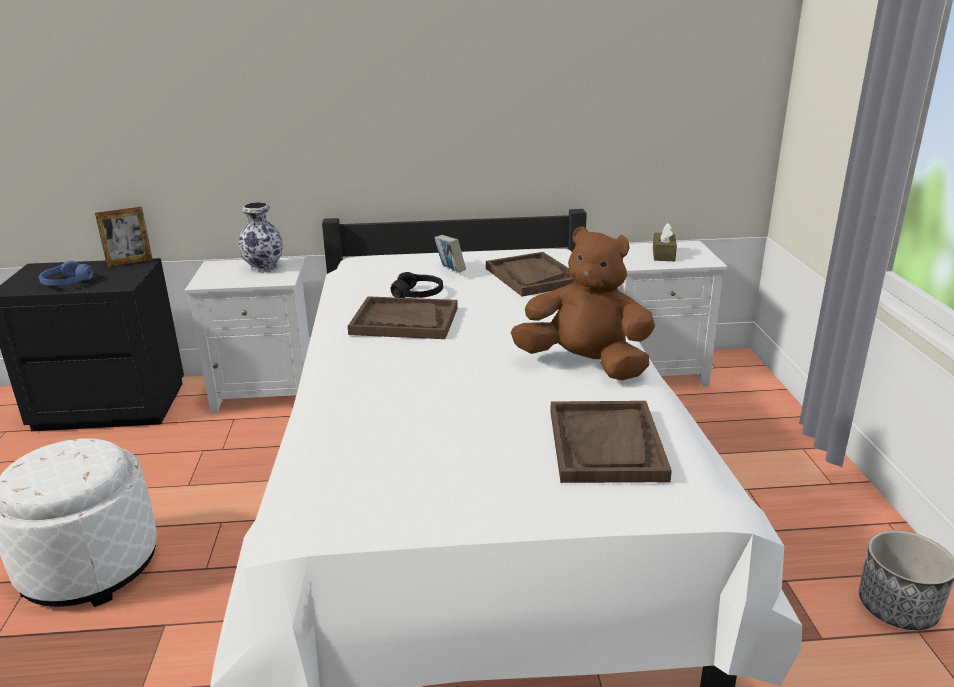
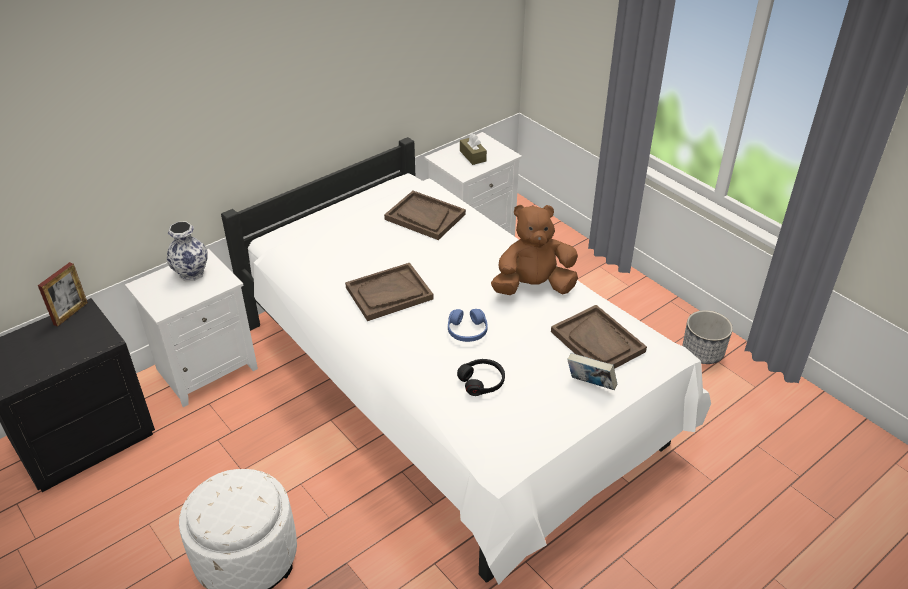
camera: 35 degrees left, 15 degrees up
blue headphones [39,261,93,286] -> blue headphones moved to [448,309,488,342]
black headphones [391,272,443,298] -> black headphones moved to [457,359,505,396]
book [434,235,466,273] -> book moved to [567,353,617,390]

